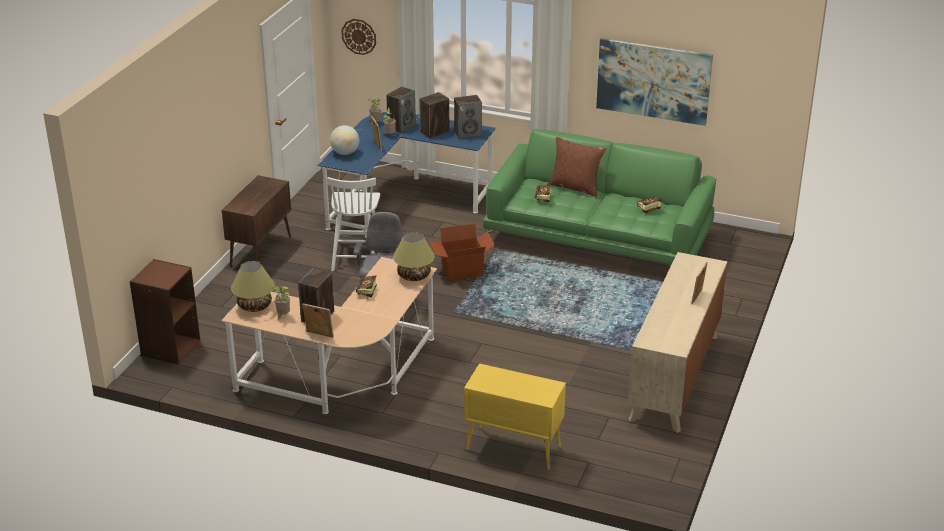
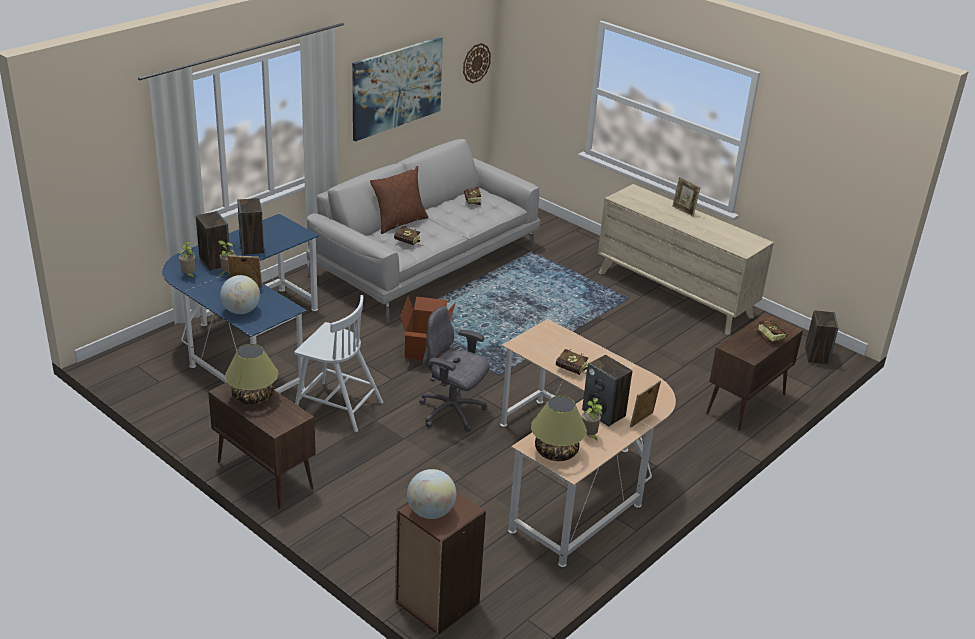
camera: 70 degrees left, 0 degrees up
wall clock [341,19,376,55] -> wall clock moved to [463,43,491,83]
table lamp [393,232,435,281] -> table lamp moved to [225,344,278,405]
speaker [454,95,482,139] -> speaker moved to [805,310,839,365]
yellow cabinet [464,363,566,470] -> brown cabinet [706,313,803,431]
green sofa [483,129,716,264] -> grey sofa [306,139,540,323]
none -> globe [407,469,456,519]
none -> book [756,321,788,344]

